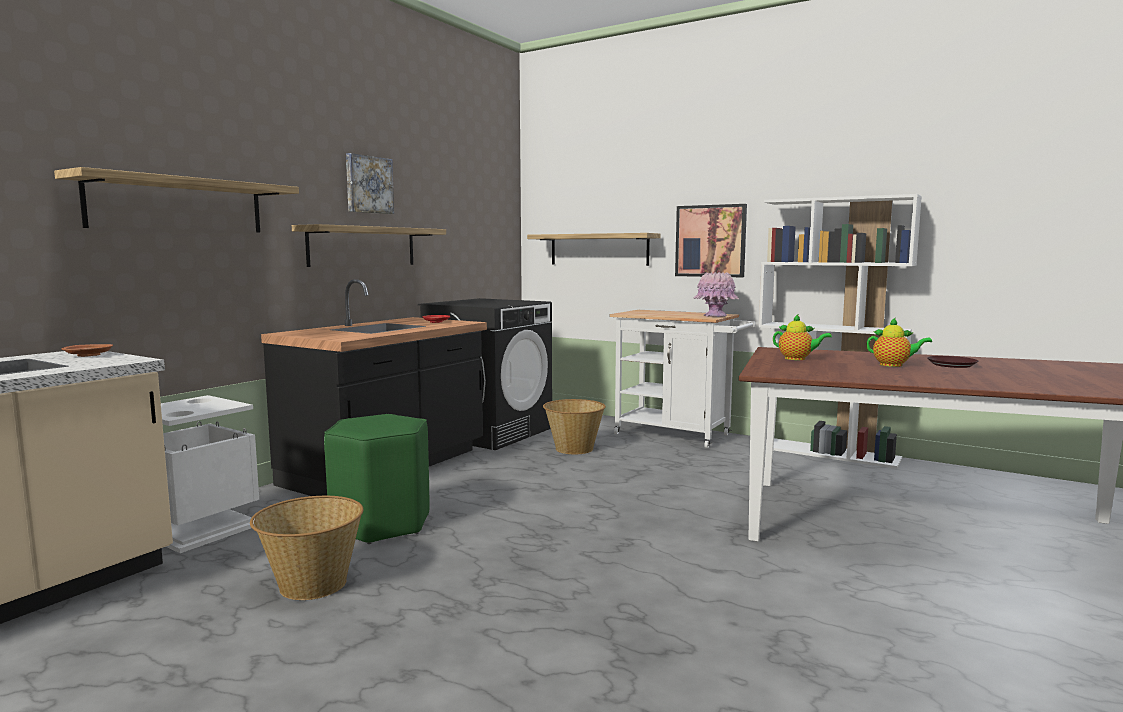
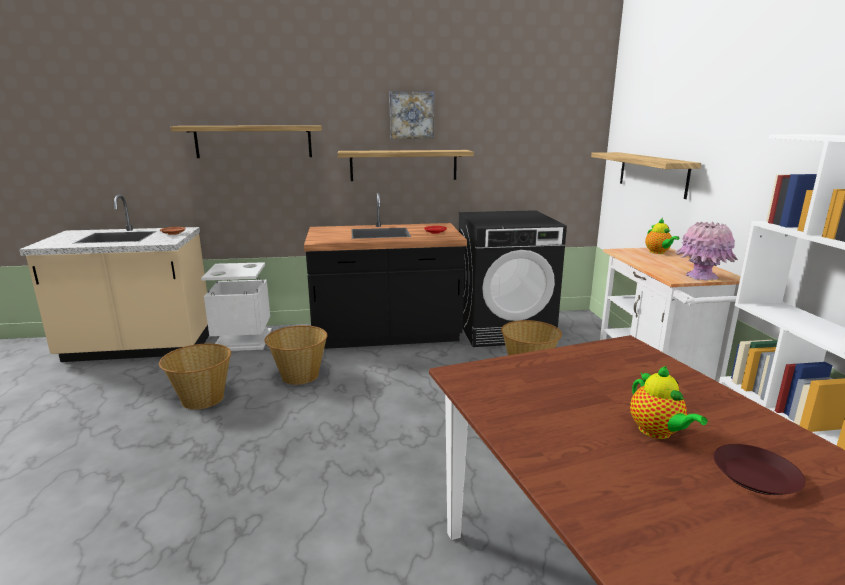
camera: 50 degrees right, 10 degrees up
green stool [324,414,430,544] -> basket [265,325,328,385]
picture [675,204,747,277] -> none
teapot [773,314,832,360] -> teapot moved to [645,218,679,254]

